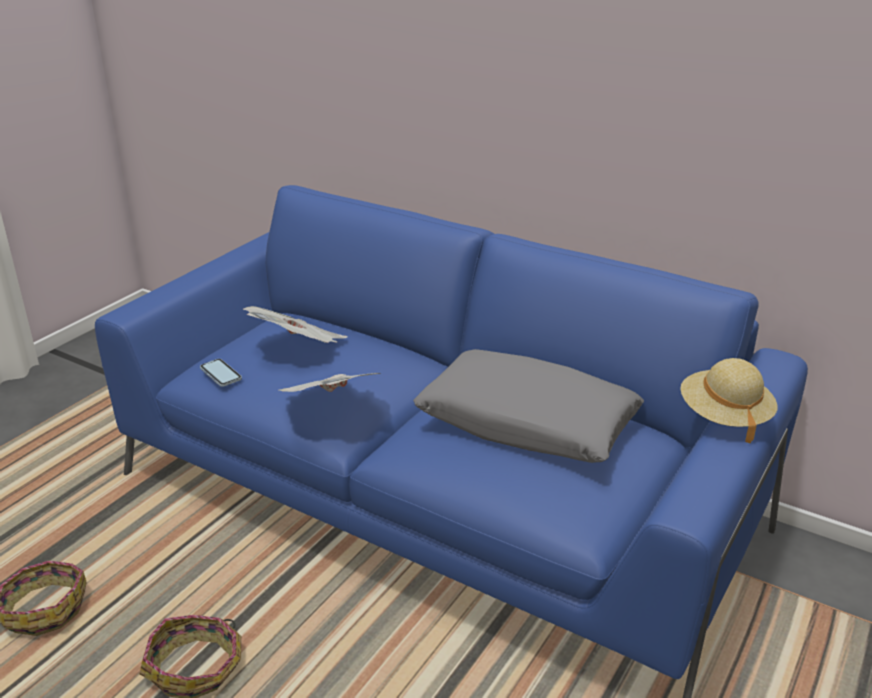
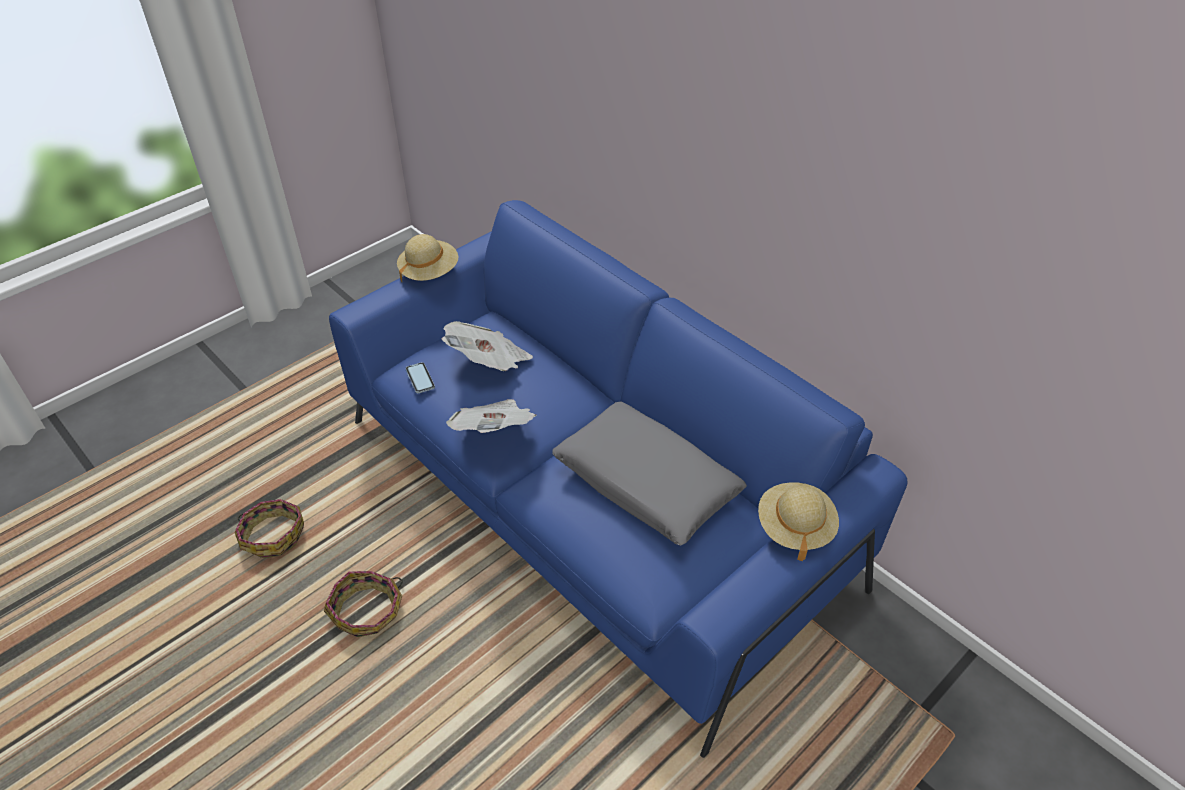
camera: 15 degrees right, 15 degrees up
none -> beige hat [397,234,459,283]

